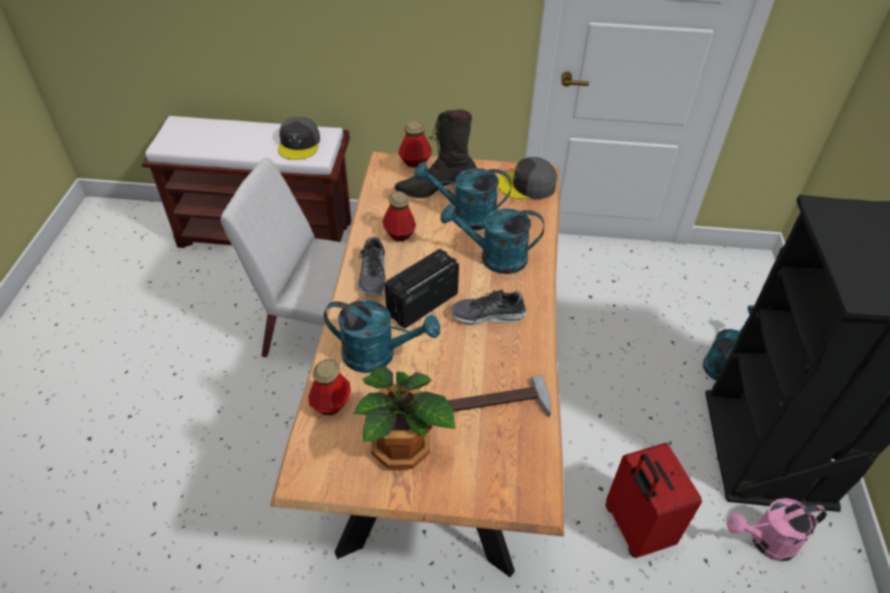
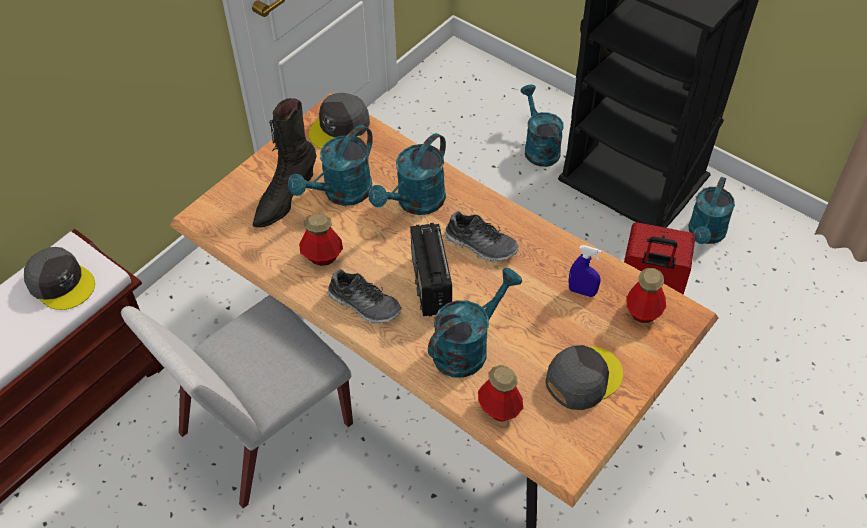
camera: 55 degrees left, 5 degrees up
potted plant [353,366,456,469] -> grey cap [545,345,623,410]
bottle [398,122,432,167] -> bottle moved to [626,268,666,323]
hammer [447,375,551,417] -> blue spray bottle [569,245,602,297]
shoe [451,290,526,325] -> shoe turned 90 degrees counterclockwise [444,211,519,262]
pink watering can [727,498,827,561] -> turquoise watering can [688,177,735,244]

